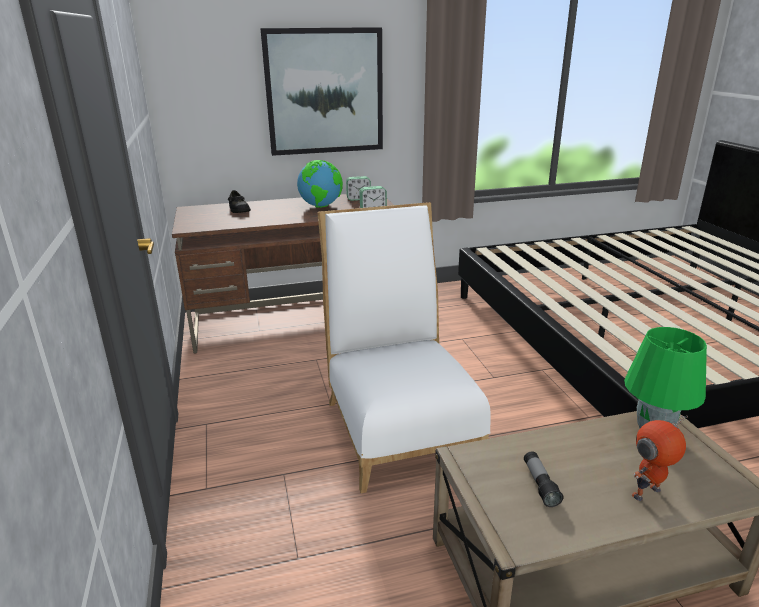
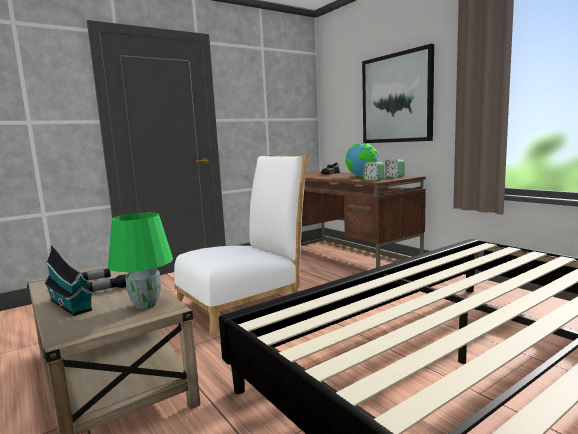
camera: 70 degrees right, 15 degrees down
toy robot [632,415,688,501] -> toy house [44,245,94,316]
none -> flashlight [86,274,127,292]

